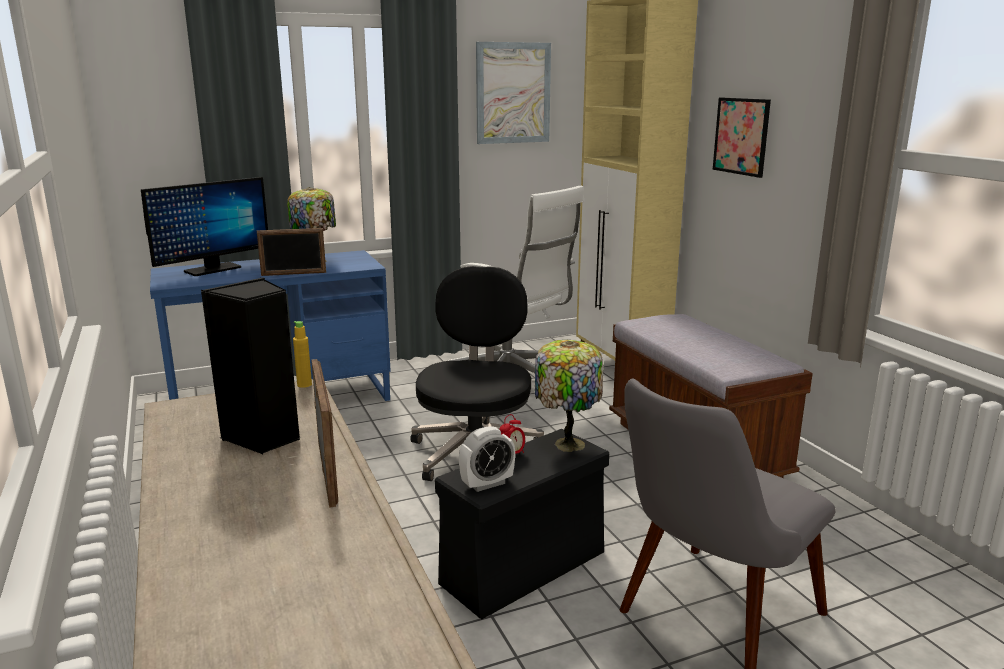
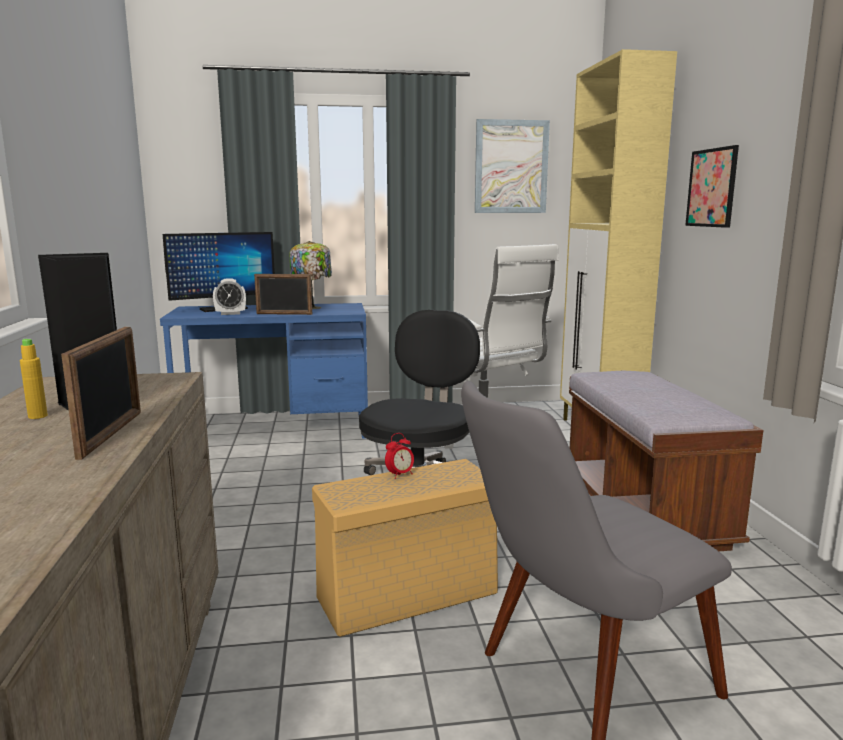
camera: 15 degrees right, 5 degrees down
yellow bottle [293,321,312,388] -> yellow bottle moved to [20,339,48,419]
black storage box [435,429,609,619] -> beige storage box [312,459,498,637]
alarm clock [459,426,515,492] -> alarm clock moved to [213,278,246,315]
table lamp [535,340,603,452] -> none

